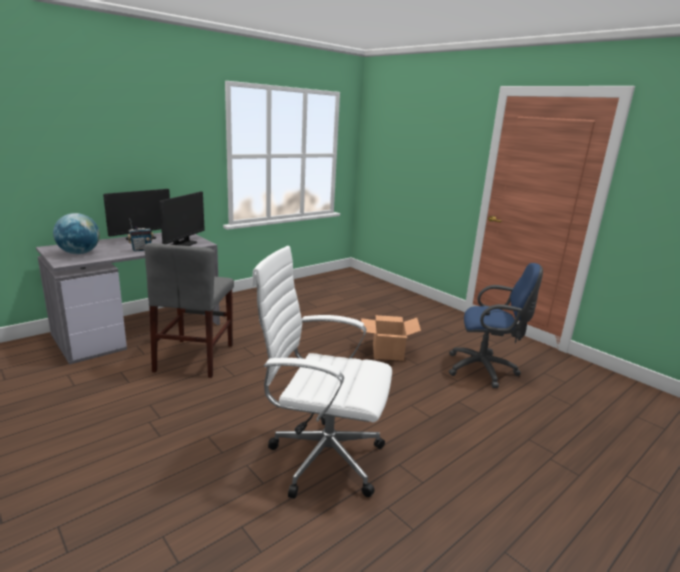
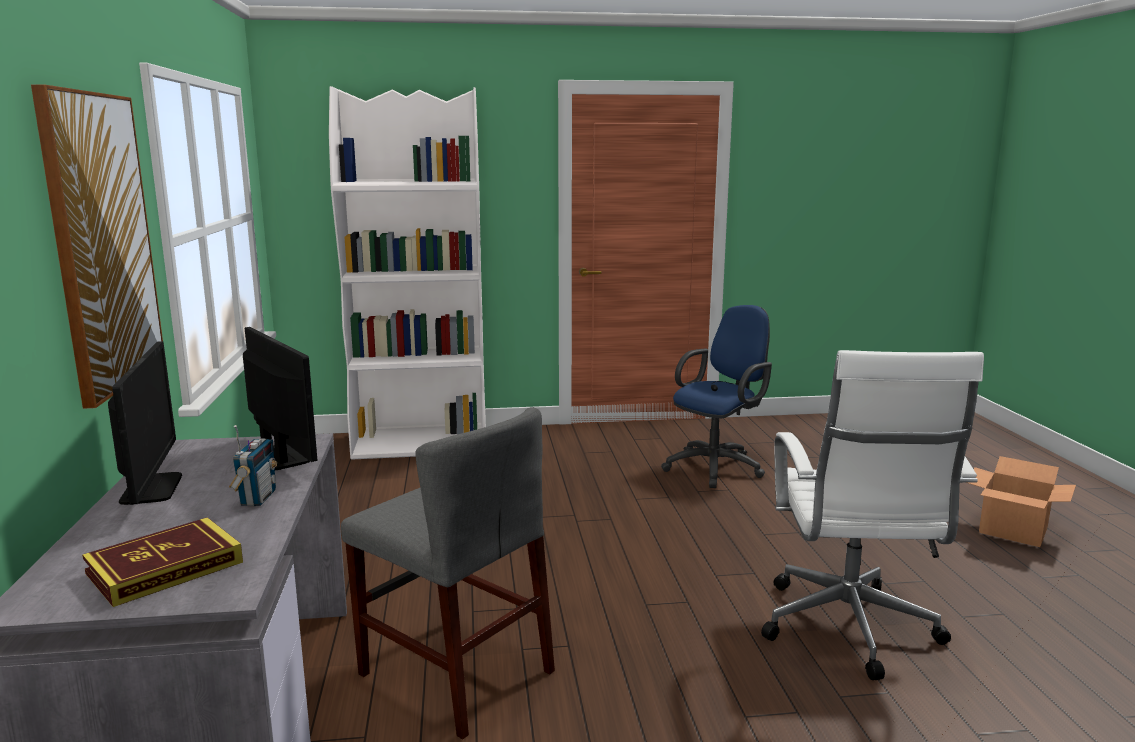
camera: 55 degrees left, 5 degrees down
globe [53,213,100,254] -> book [82,517,243,607]
white office chair [252,246,392,499] -> white office chair turned 45 degrees counterclockwise [761,350,984,680]
cardboard box [361,315,421,361] -> cardboard box moved to [965,456,1076,547]
none -> picture [31,84,163,409]
none -> white bookcase [329,86,486,460]

